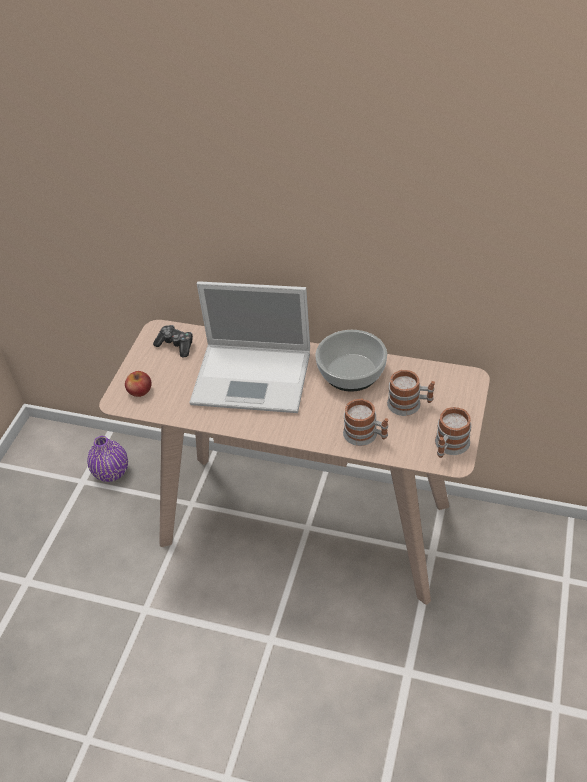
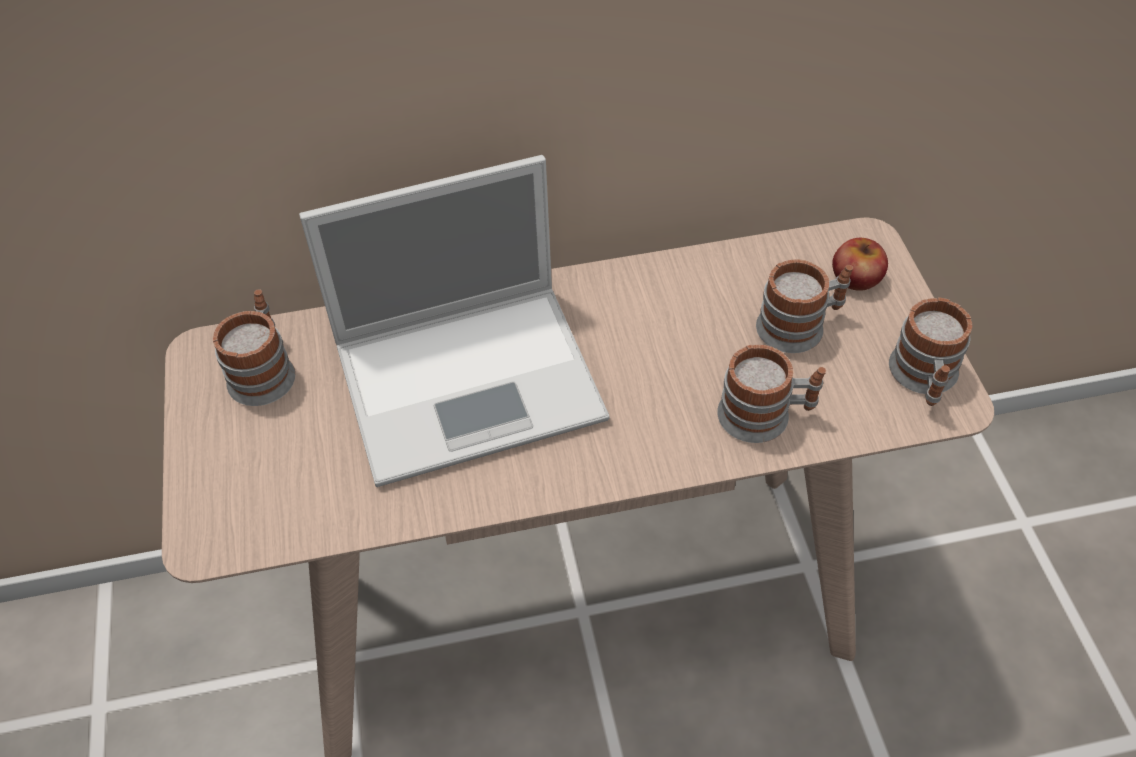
camera: 30 degrees left, 5 degrees up
purple vase [87,436,128,482] -> none
apple [125,371,152,397] -> apple moved to [832,238,888,291]
game controller [153,325,193,358] -> mug [213,289,296,406]
bowl [315,330,387,392] -> none

